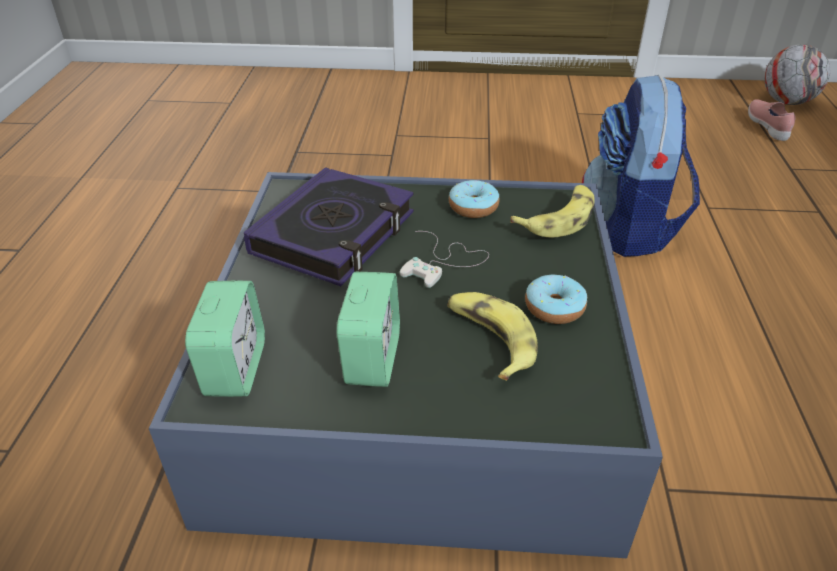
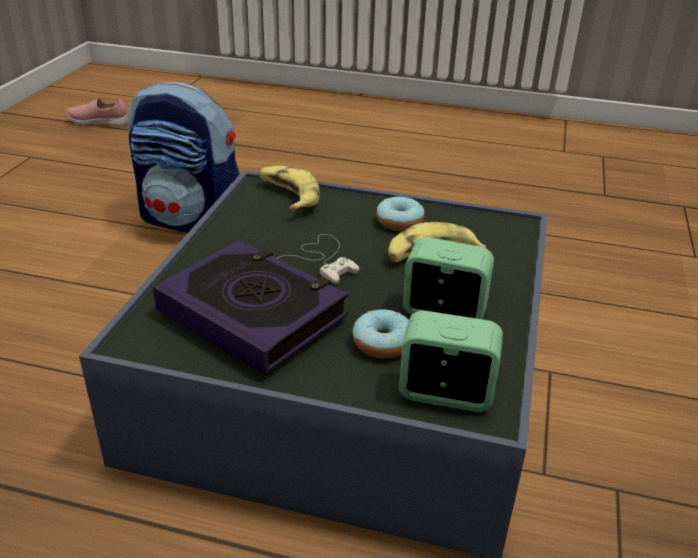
camera: 80 degrees left, 5 degrees down
donut [449,180,500,218] -> donut moved to [353,309,409,359]
football [764,44,830,105] -> none

